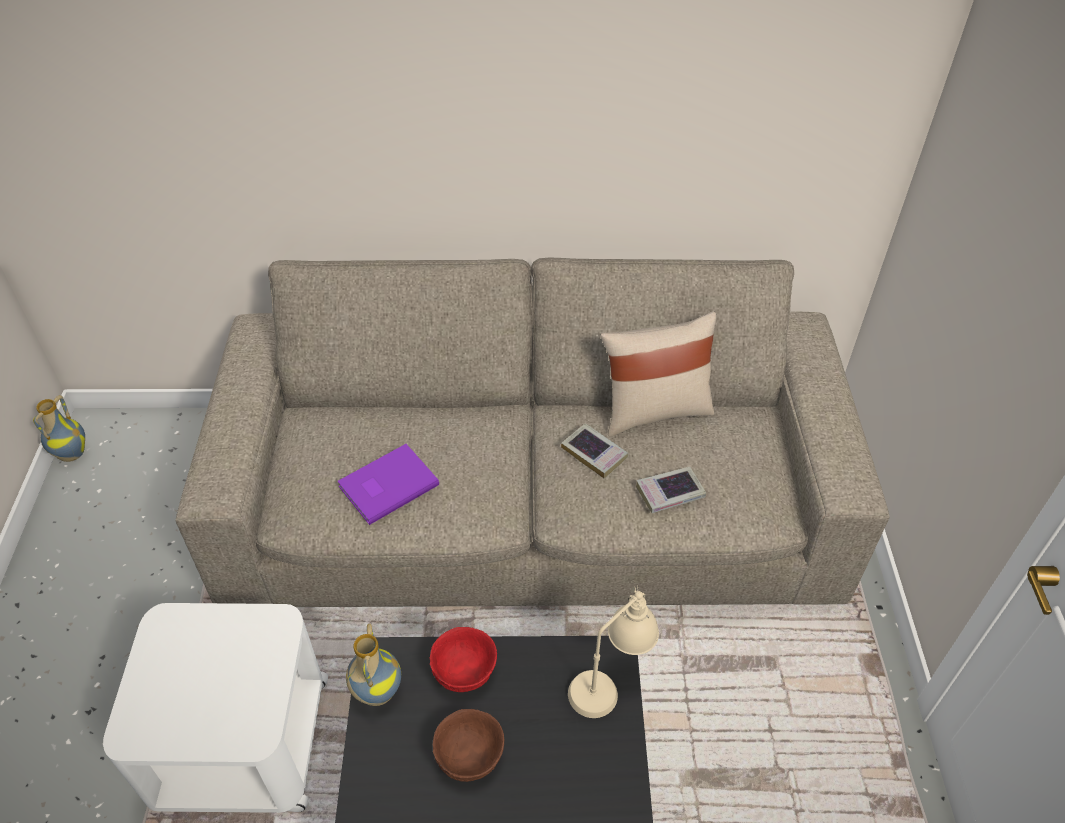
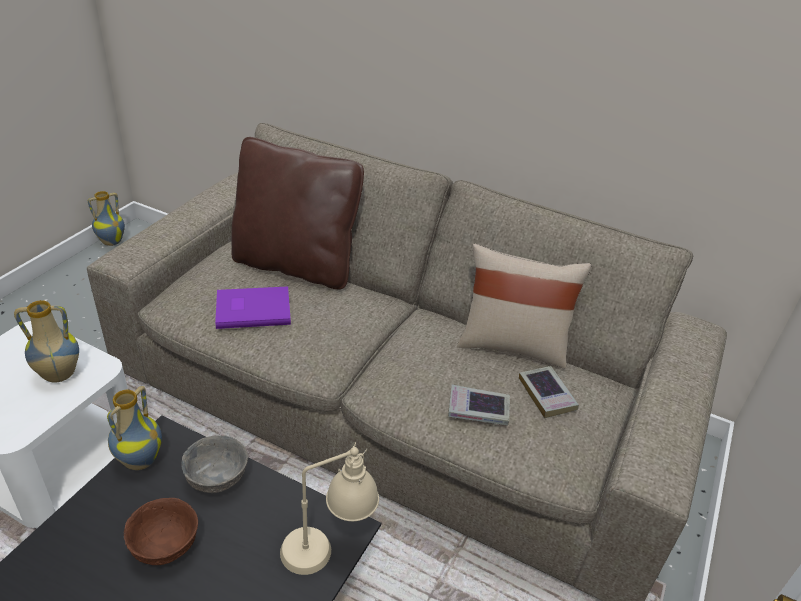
camera: 25 degrees right, 10 degrees down
red bowl [430,627,497,692] -> grey bowl [181,435,248,493]
book [561,423,628,479] -> book moved to [519,366,579,418]
none -> vase [14,300,79,383]
none -> brown pillow [232,137,364,289]

